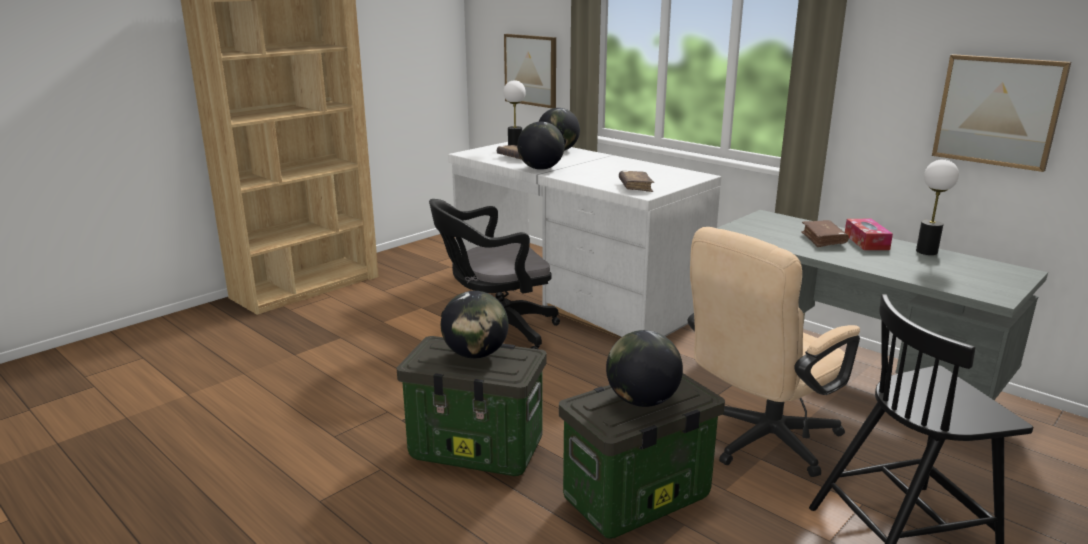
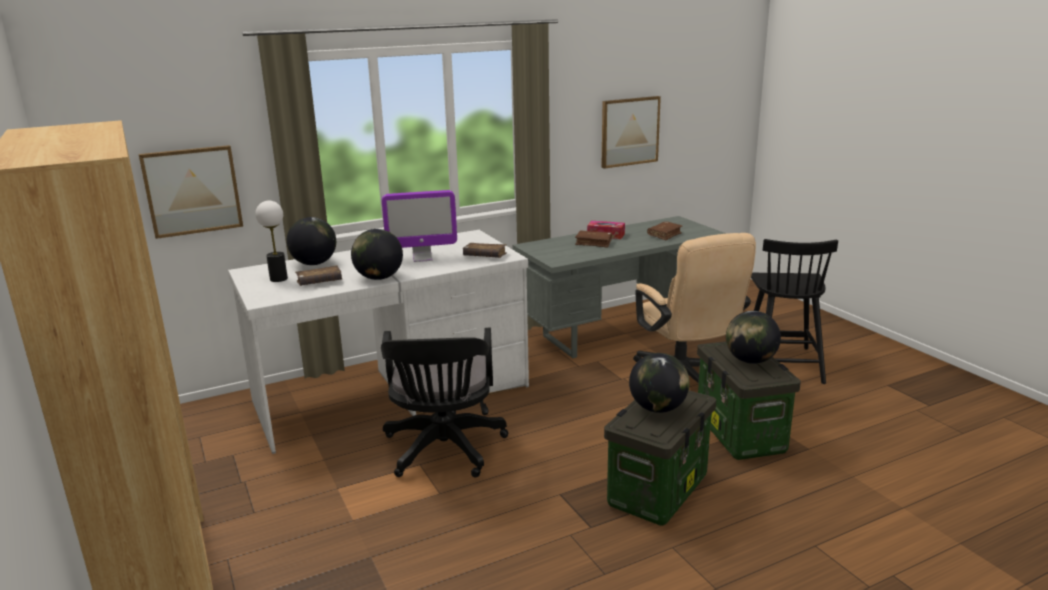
camera: 70 degrees left, 0 degrees up
table lamp [916,159,959,255] -> none
none -> monitor [382,190,457,262]
none -> brown book [647,221,682,240]

